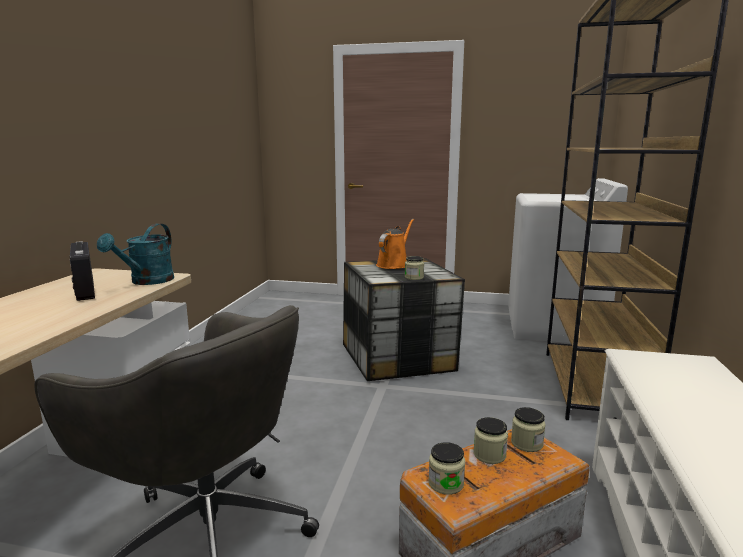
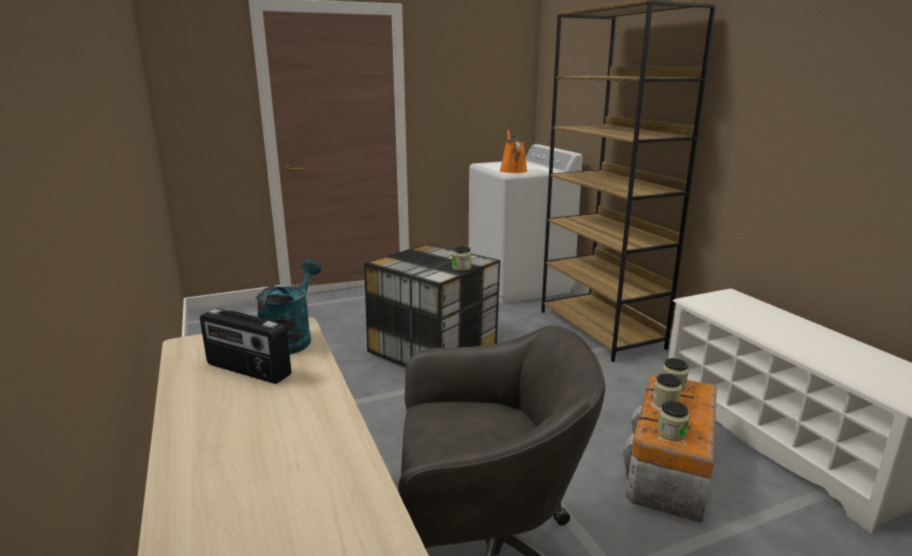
camera: 35 degrees left, 5 degrees up
turquoise watering can [97,223,174,285] -> turquoise watering can turned 150 degrees counterclockwise [256,259,321,354]
orange watering can [376,219,414,269] -> orange watering can moved to [499,130,527,173]

